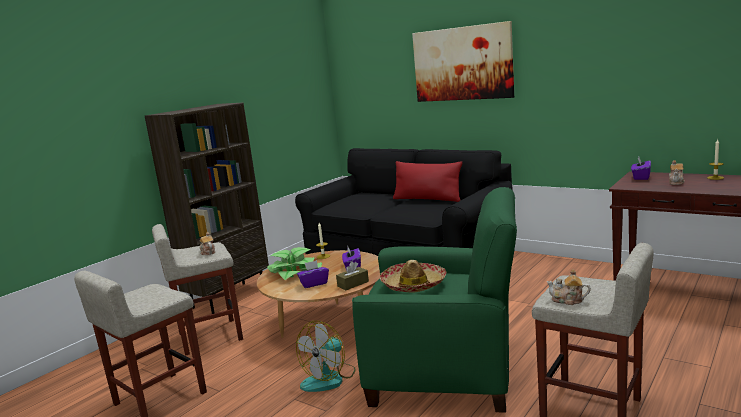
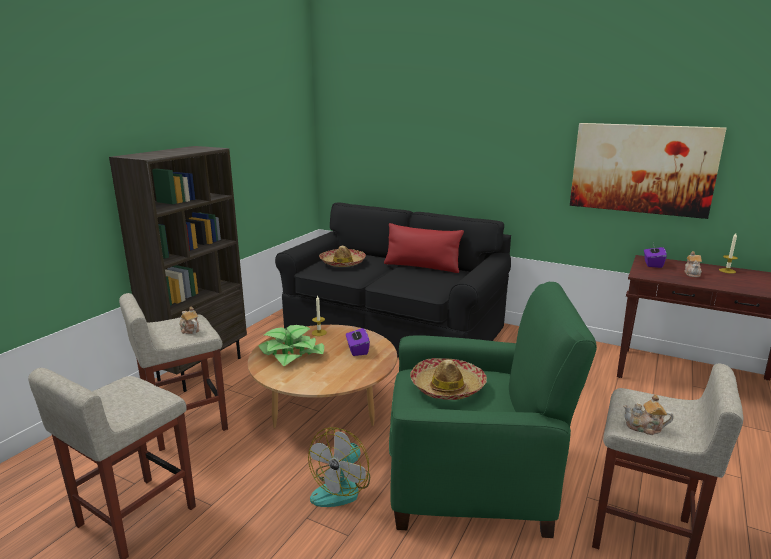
camera: 10 degrees left, 5 degrees up
purple tissue box [297,260,329,288] -> none
brown tissue box [336,261,369,290] -> none
picture [412,21,514,102] -> picture moved to [570,123,727,219]
none -> hat [319,246,366,267]

